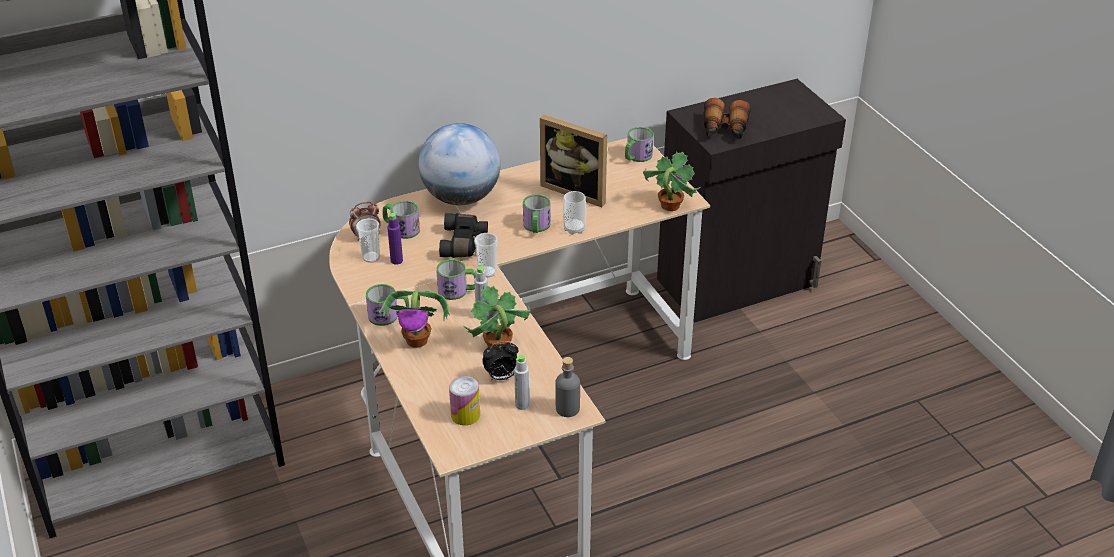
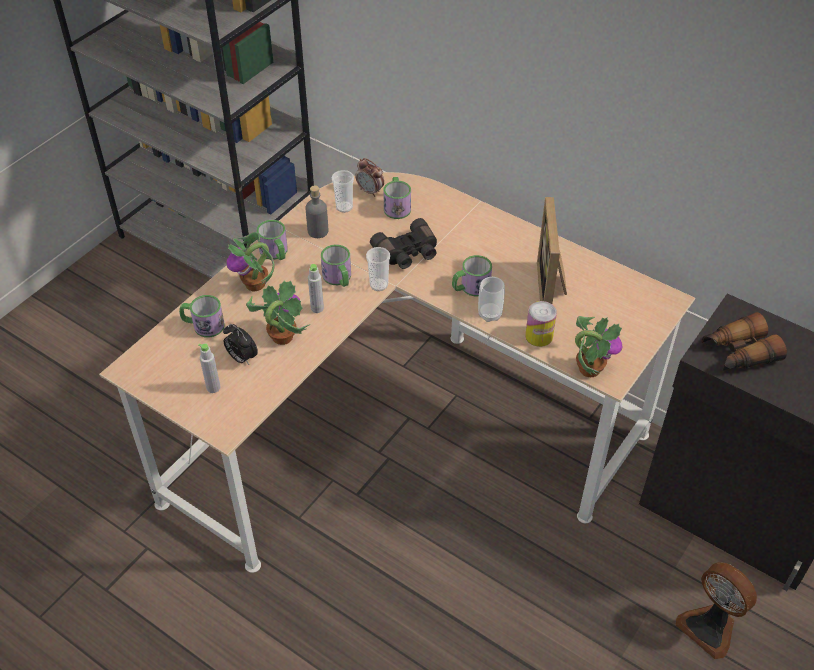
camera: 60 degrees right, 10 degrees up
purple bottle [387,212,403,265] -> none
globe [418,123,500,205] -> none
can [449,376,480,425] -> can moved to [525,301,557,347]
grey bottle [555,357,580,417] -> grey bottle moved to [306,185,328,238]
mug [625,127,654,162] -> mug moved to [179,295,225,338]
none -> fan [676,562,757,659]

